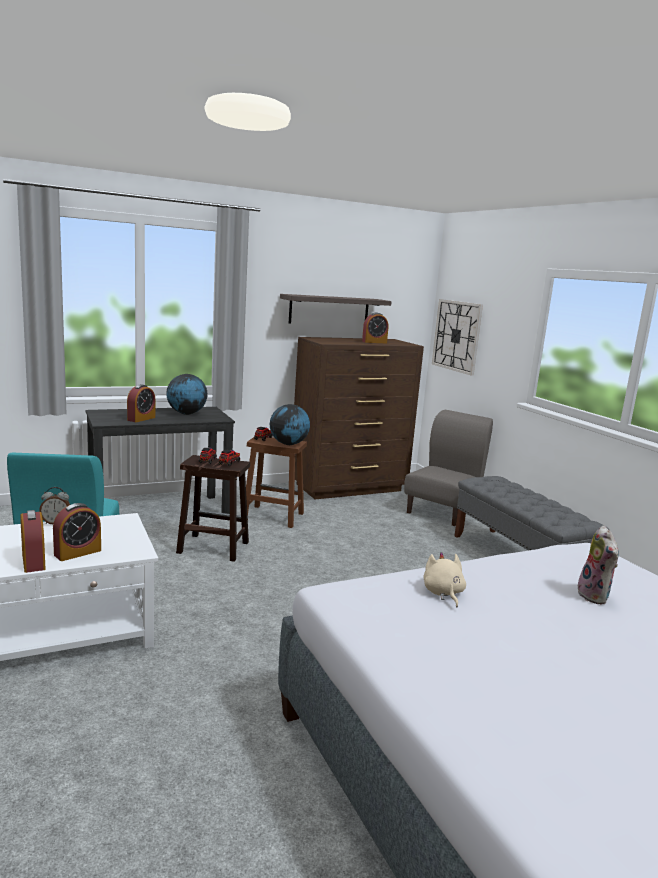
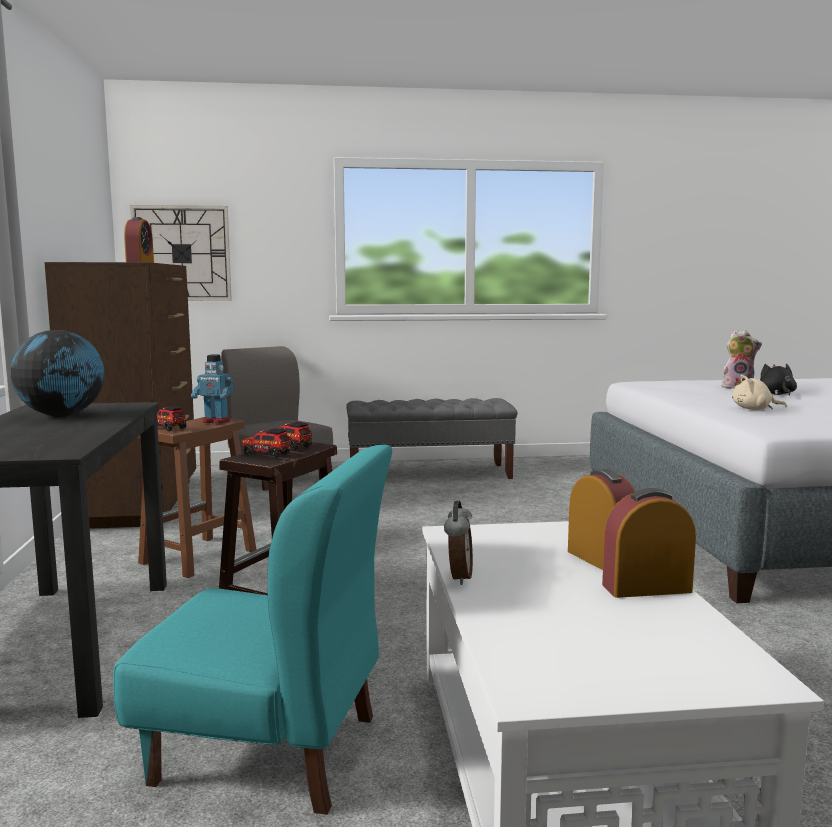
camera: 70 degrees left, 5 degrees down
alarm clock [127,384,155,422] -> none
globe [270,404,310,445] -> toy robot [191,354,233,424]
shelf [280,294,392,323] -> none
none -> black plush toy [760,364,797,396]

